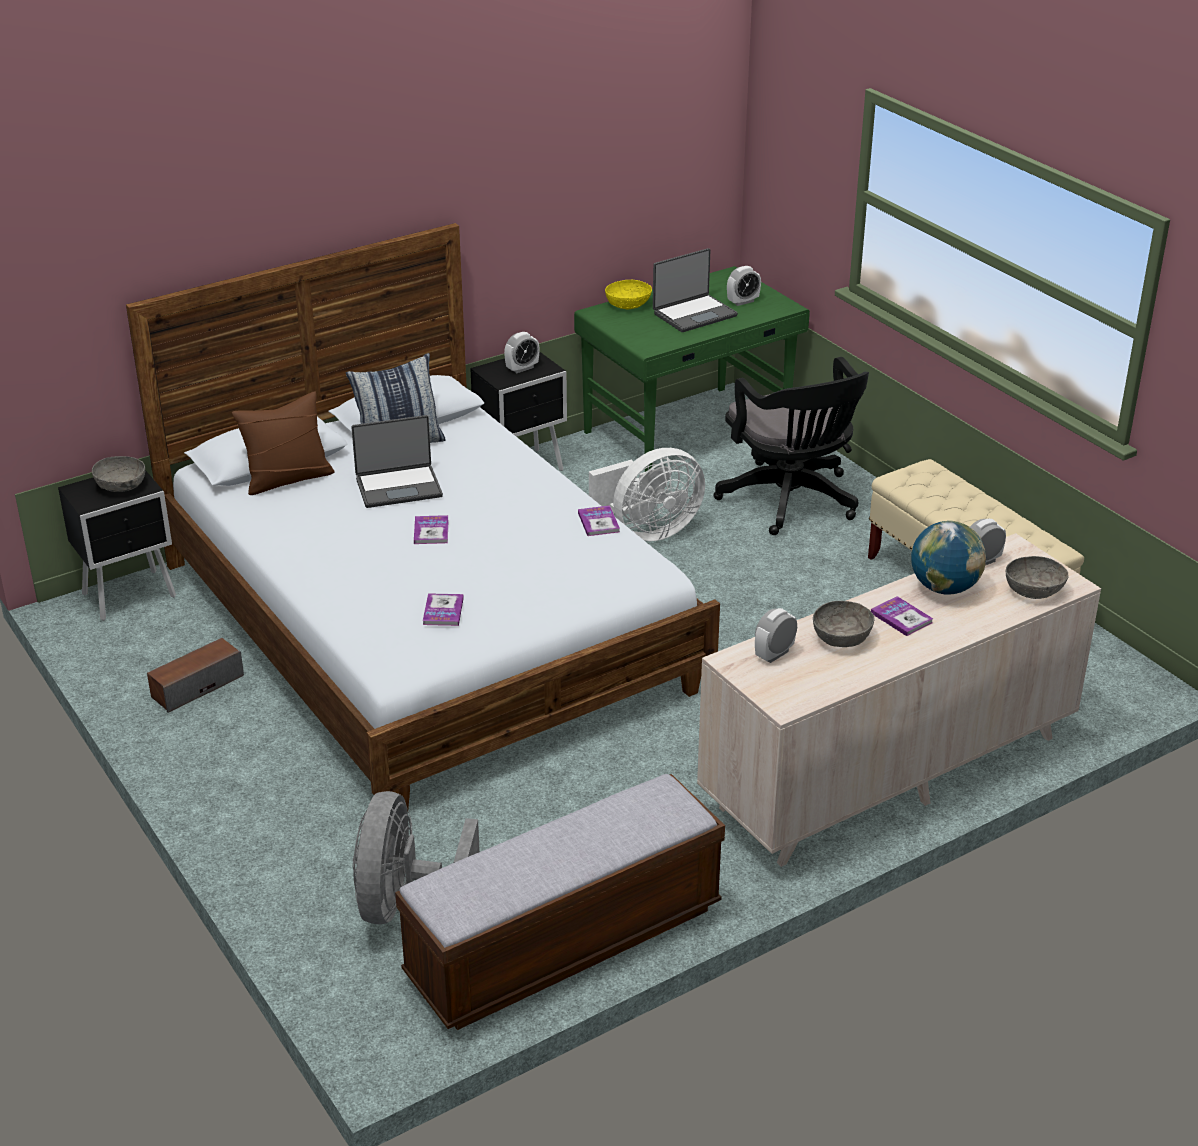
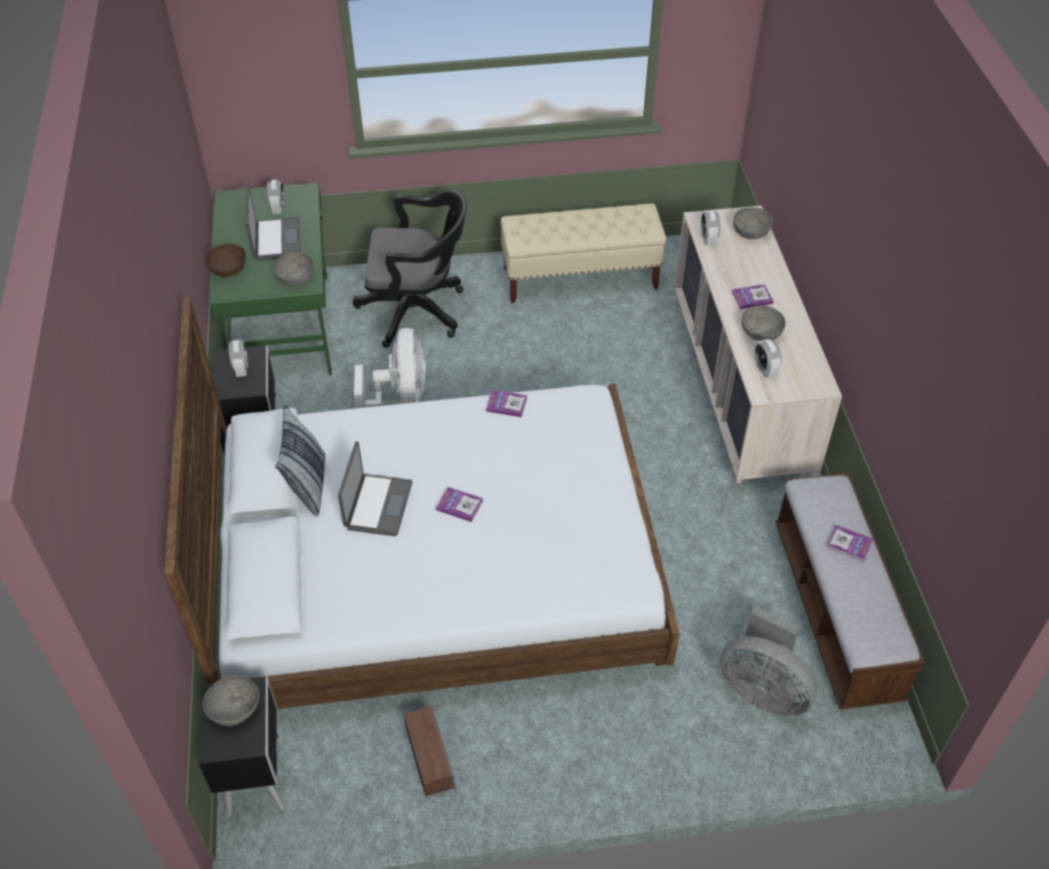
camera: 65 degrees left, 15 degrees up
brown pillow [232,391,334,495] -> none
book [423,593,464,626] -> book moved to [826,525,873,562]
yellow bowl [605,280,652,309] -> brown bowl [205,244,246,277]
globe [911,521,986,595] -> none
none -> grey bowl [273,252,314,286]

